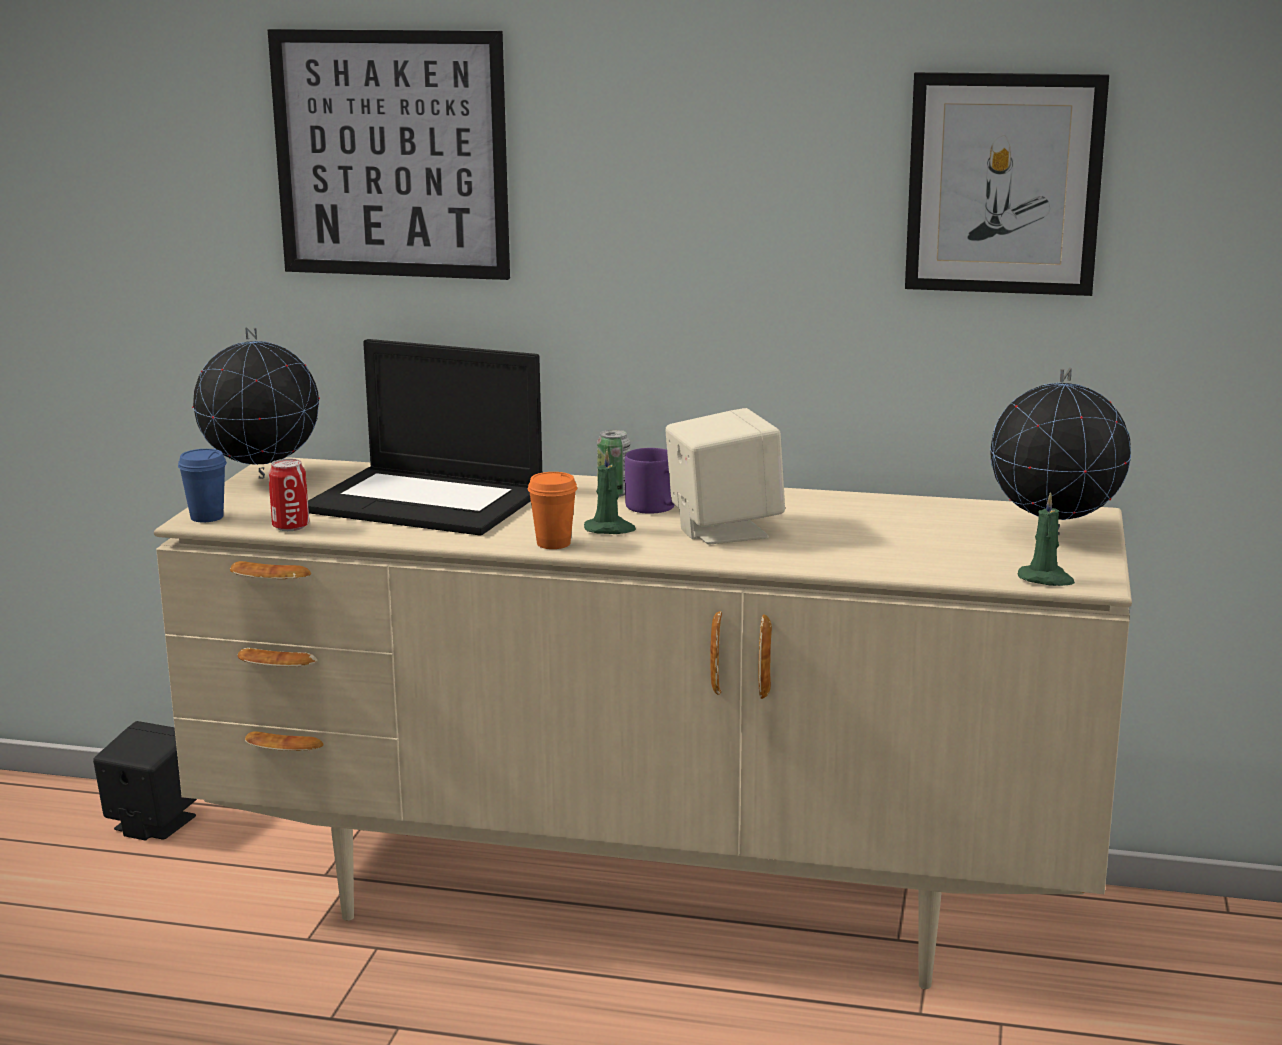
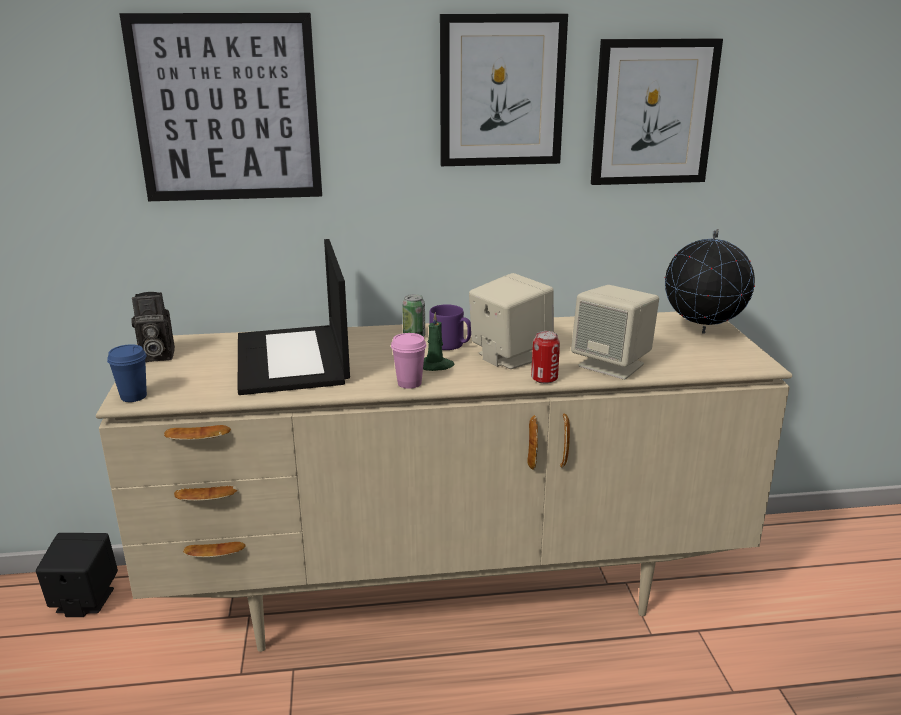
camera: 20 degrees left, 5 degrees up
globe [192,327,320,479] -> camera [131,292,175,362]
can [268,459,309,531] -> can moved to [531,331,560,384]
laptop [308,339,542,536] -> laptop turned 75 degrees clockwise [237,239,350,395]
orange cup [528,472,577,549] -> pink cup [391,333,427,389]
green candle [1018,492,1075,586] -> none
none -> picture [440,14,568,166]
none -> beige speaker [571,285,659,380]

